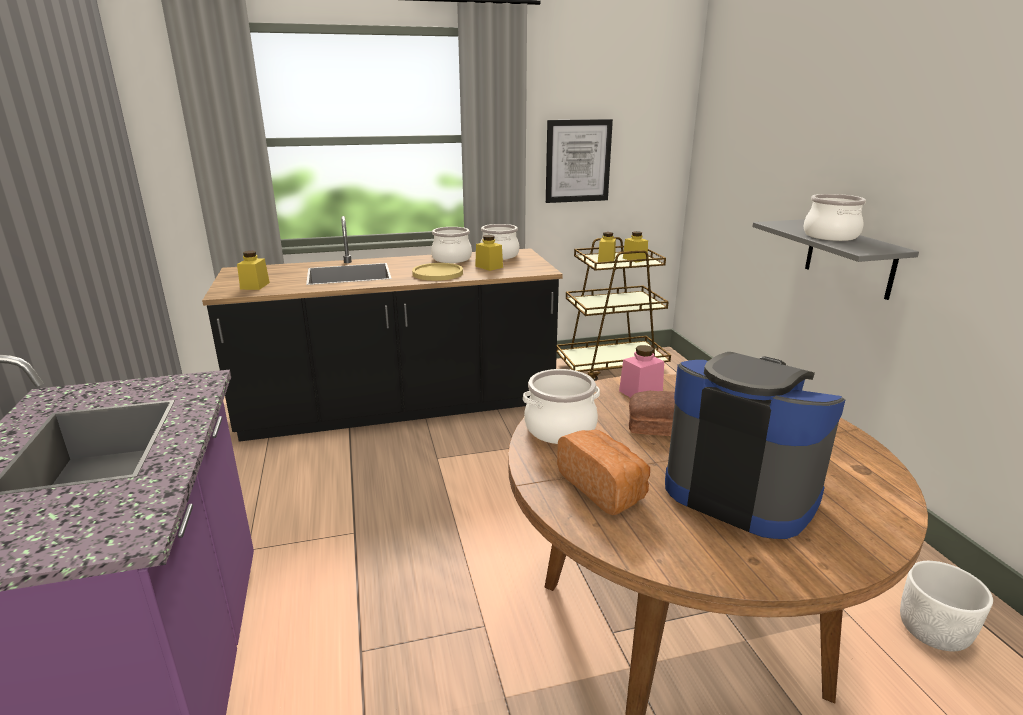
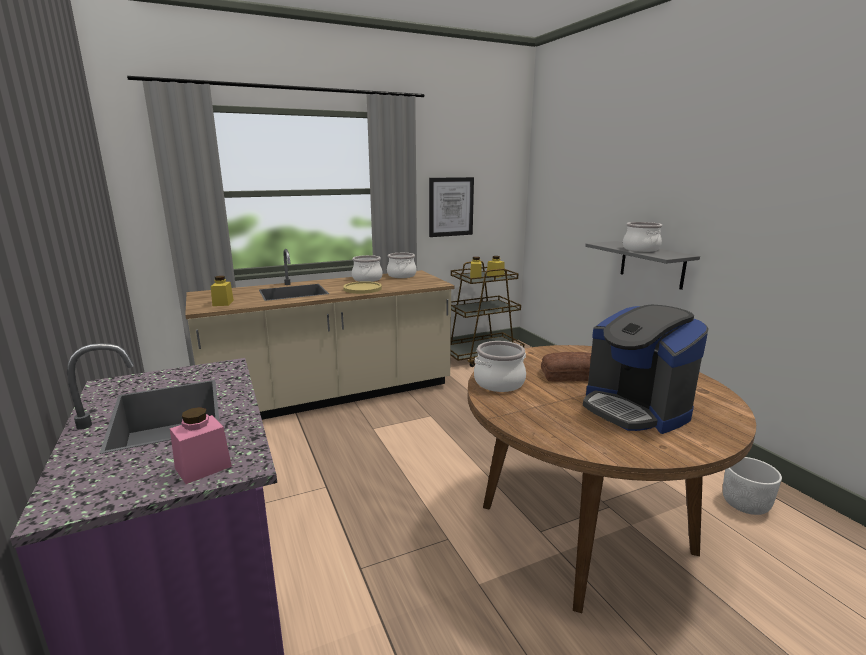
camera: 10 degrees left, 5 degrees down
black counter [202,216,563,442] -> beige counter [185,249,455,420]
yellow jar [475,235,503,271] -> none
bread [557,430,650,515] -> none
pink jar [619,345,664,398] -> pink jar moved to [170,407,232,484]
coffee machine [665,352,846,539] -> coffee machine turned 150 degrees counterclockwise [583,305,709,434]

